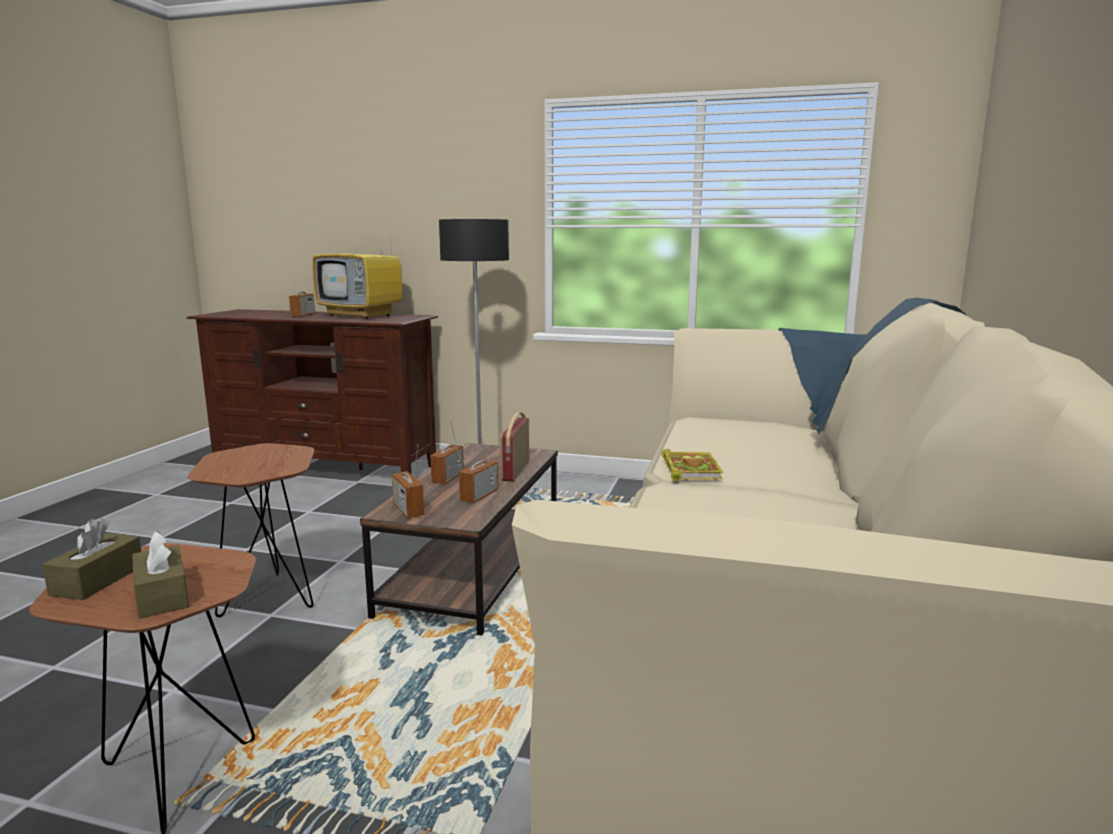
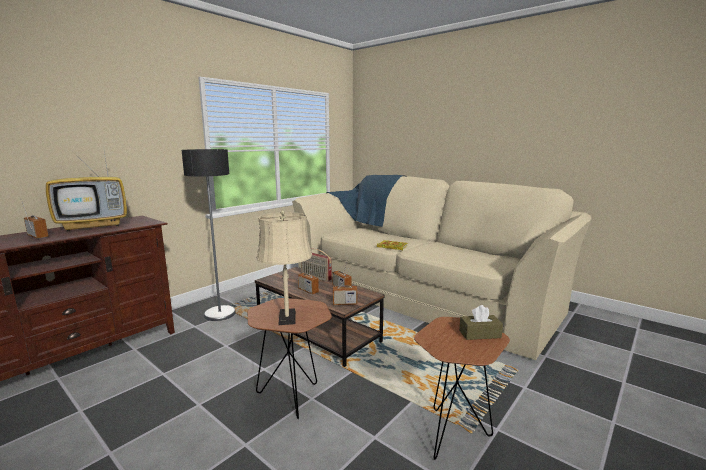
camera: 65 degrees left, 0 degrees up
brown tissue box [42,519,141,600] -> none
none -> beige table lamp [256,211,312,325]

